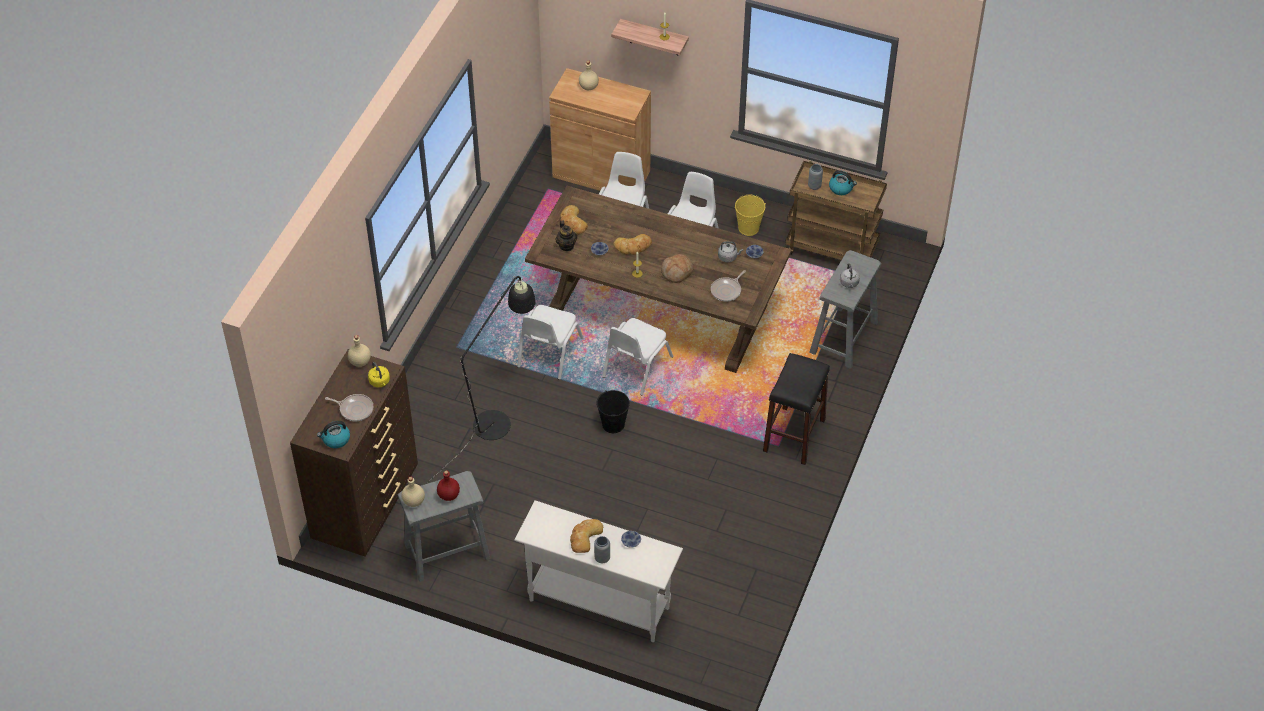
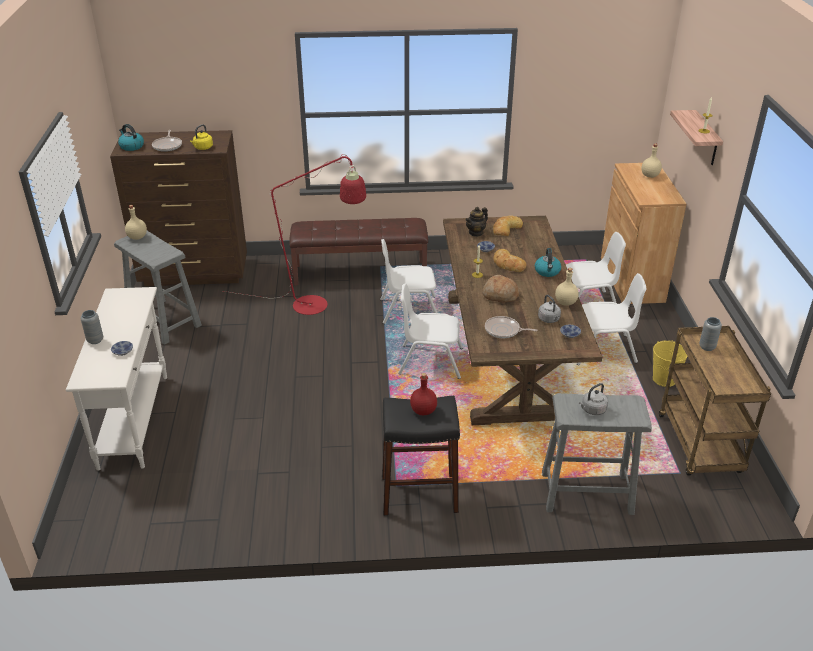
camera: 65 degrees right, 15 degrees down
beige bottle [348,335,371,367] -> beige bottle moved to [555,268,579,306]
black floor lamp [426,276,536,484] -> red floor lamp [223,154,366,315]
red bottle [437,470,460,501] -> red bottle moved to [410,373,437,415]
bread [570,519,603,553] -> none
black bucket [596,390,630,433] -> none
kettle [829,170,857,195] -> kettle moved to [535,248,561,277]
none -> brown bench [289,218,428,286]

